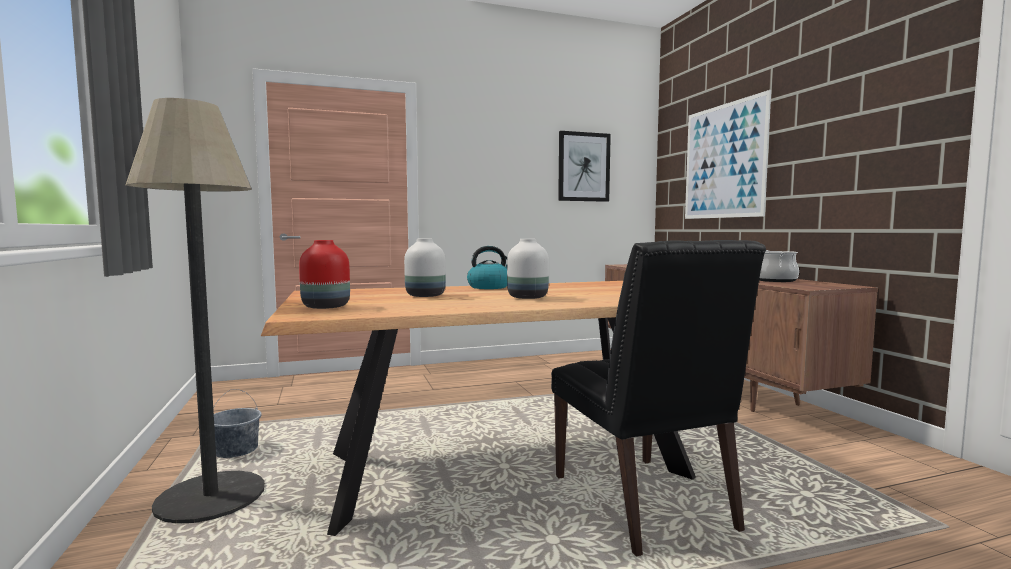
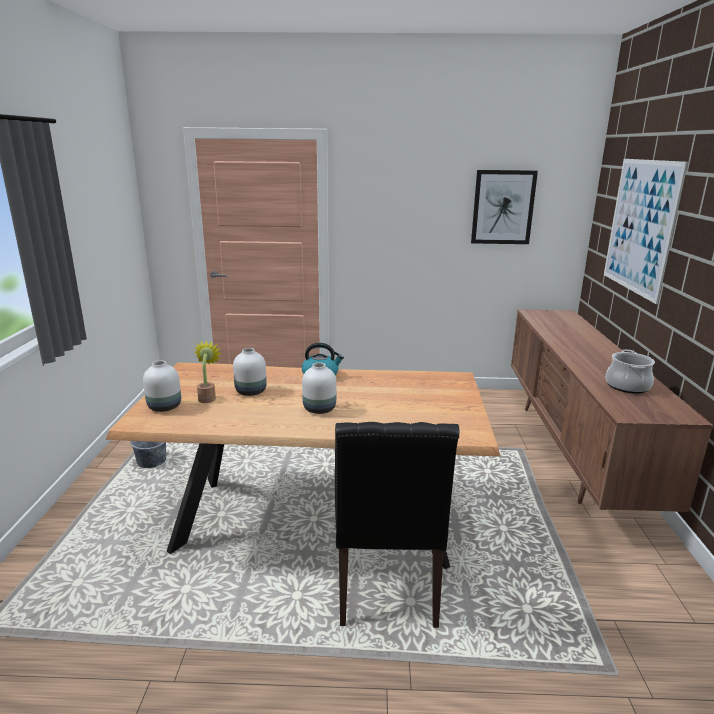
camera: 20 degrees right, 15 degrees up
floor lamp [126,98,265,524] -> none
red vase [299,240,350,309] -> white vase [143,361,181,412]
none -> potted plant [194,341,221,403]

